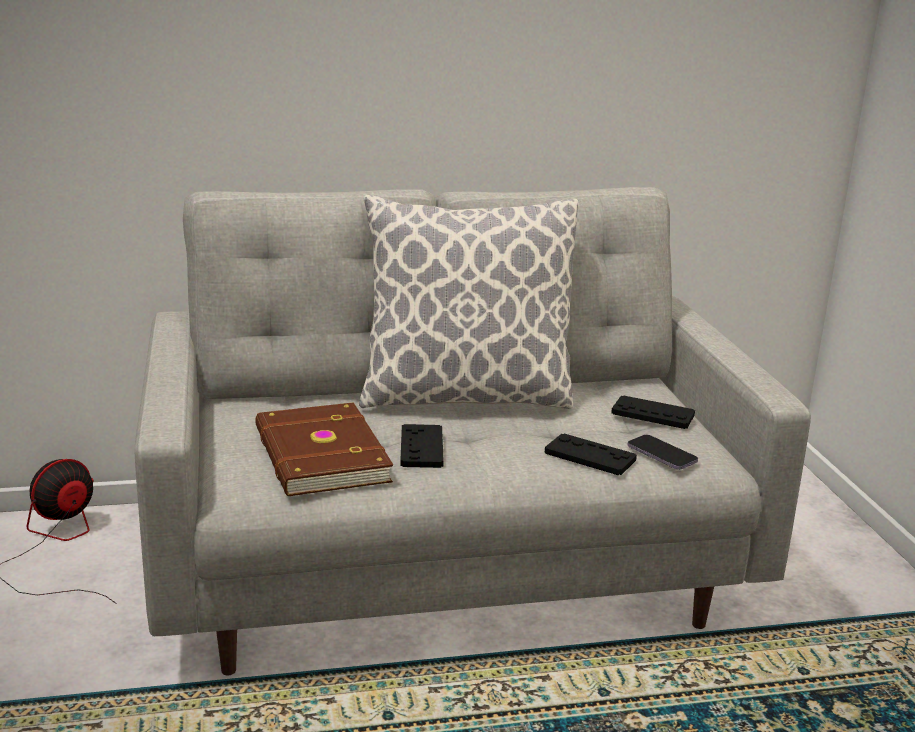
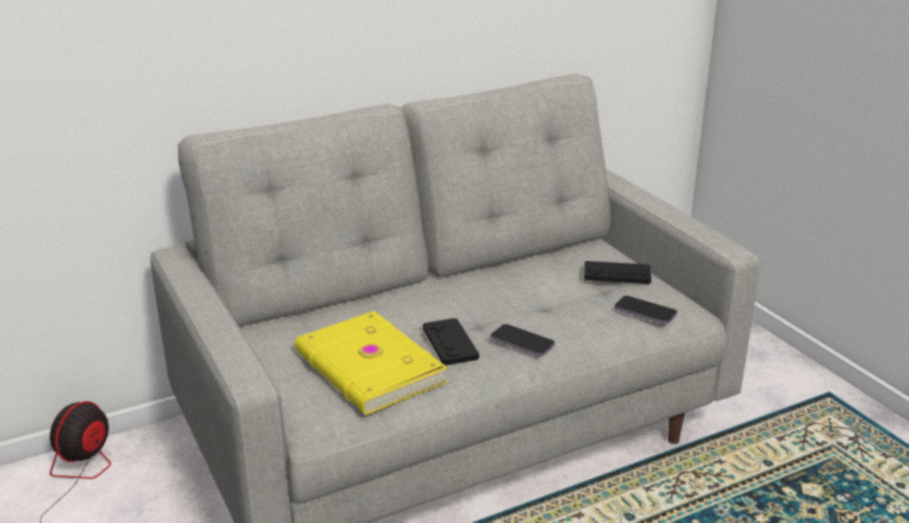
camera: 15 degrees left, 5 degrees up
brown book [255,402,393,496] -> yellow book [295,311,447,415]
pillow [359,195,578,409] -> none
black game controller [545,434,637,475] -> none
none -> phone [491,324,555,356]

